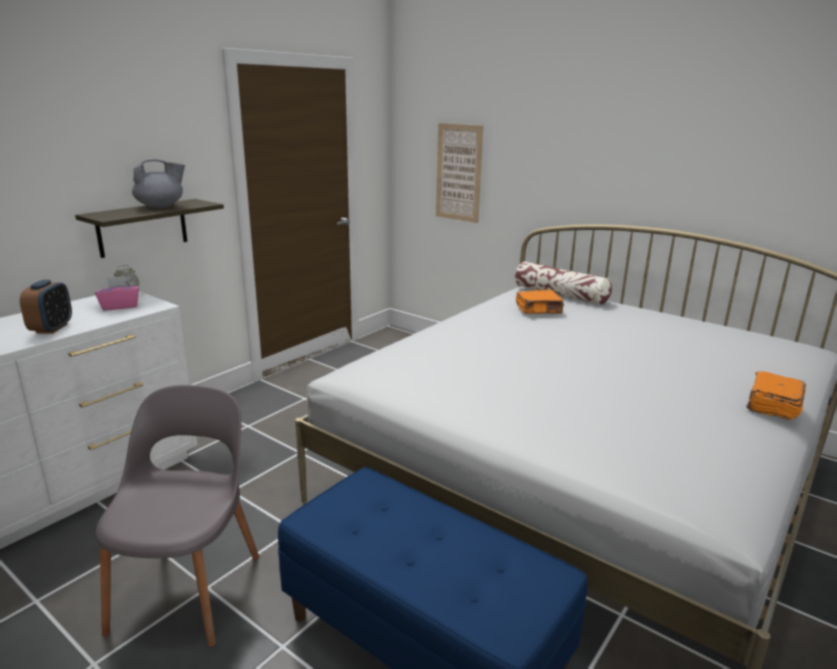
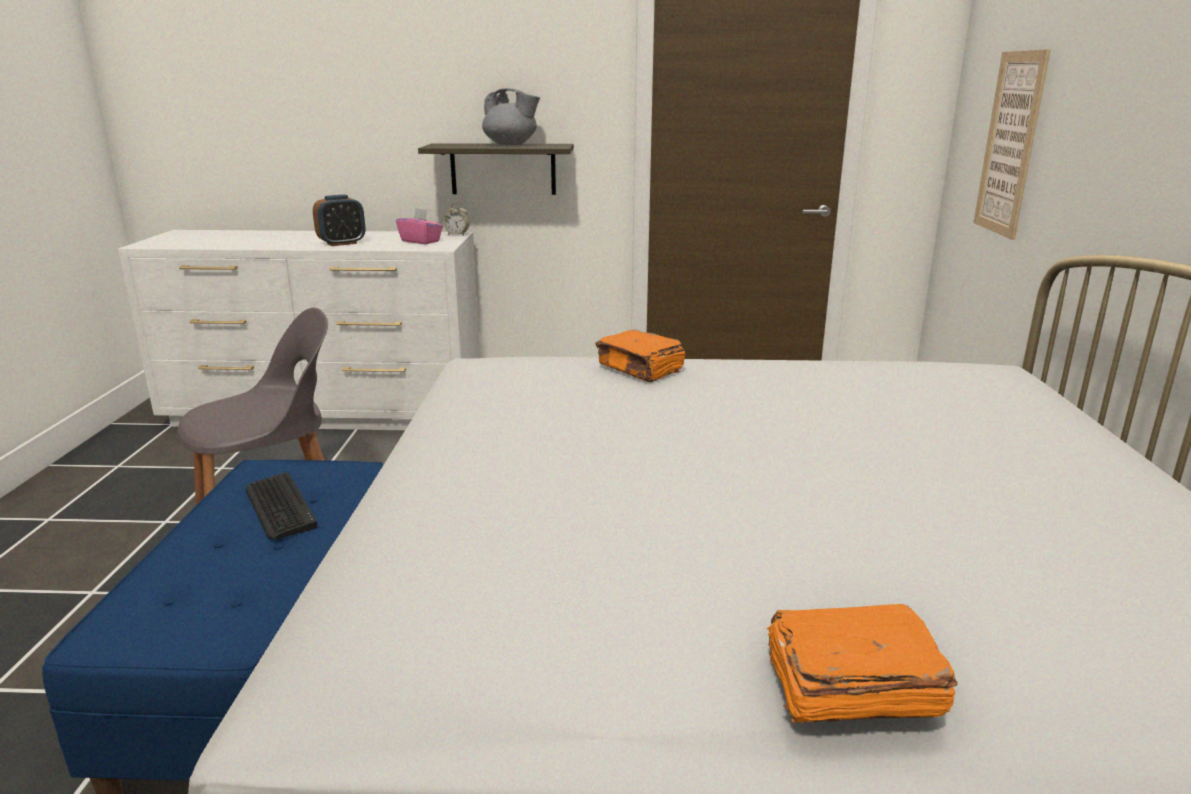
camera: 55 degrees right, 0 degrees up
pillow [515,261,612,305] -> none
orange book [516,290,564,314] -> orange book moved to [596,329,685,382]
none -> keyboard [246,472,317,540]

